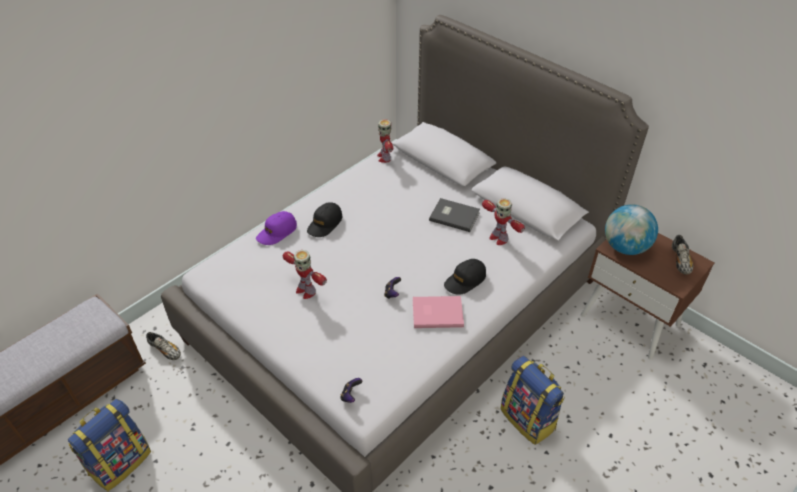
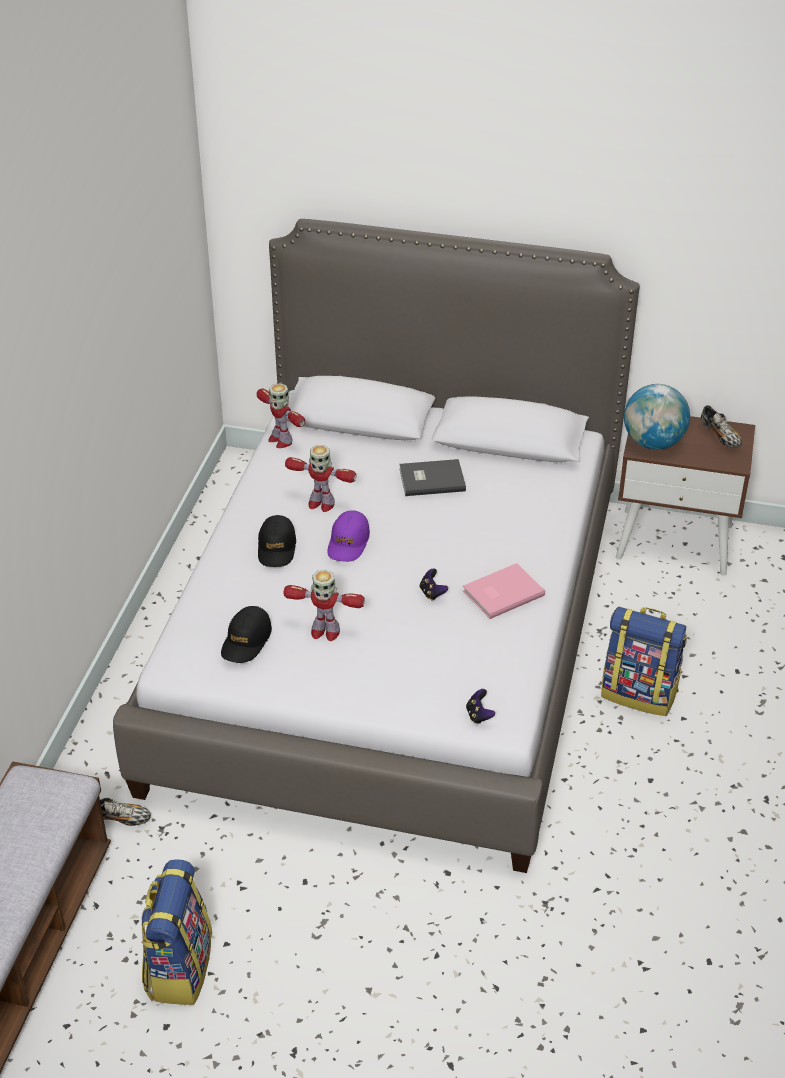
camera: 30 degrees left, 5 degrees down
purple cap [256,211,297,245] -> purple cap moved to [327,510,370,562]
black cap [444,259,486,295] -> black cap moved to [221,606,272,663]
toy robot [482,198,525,245] -> toy robot moved to [285,445,356,512]

